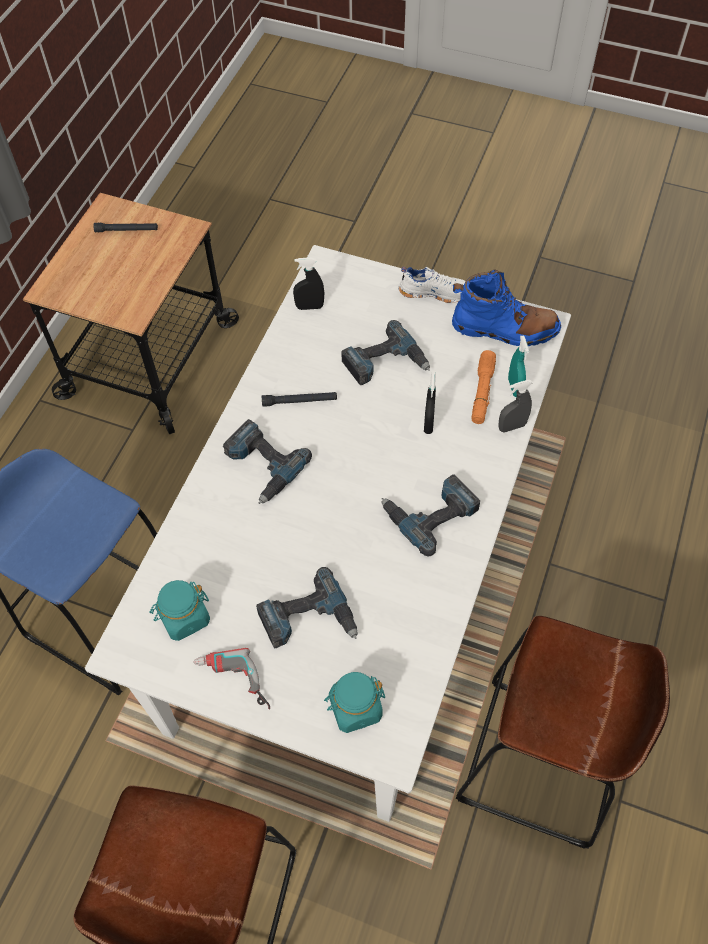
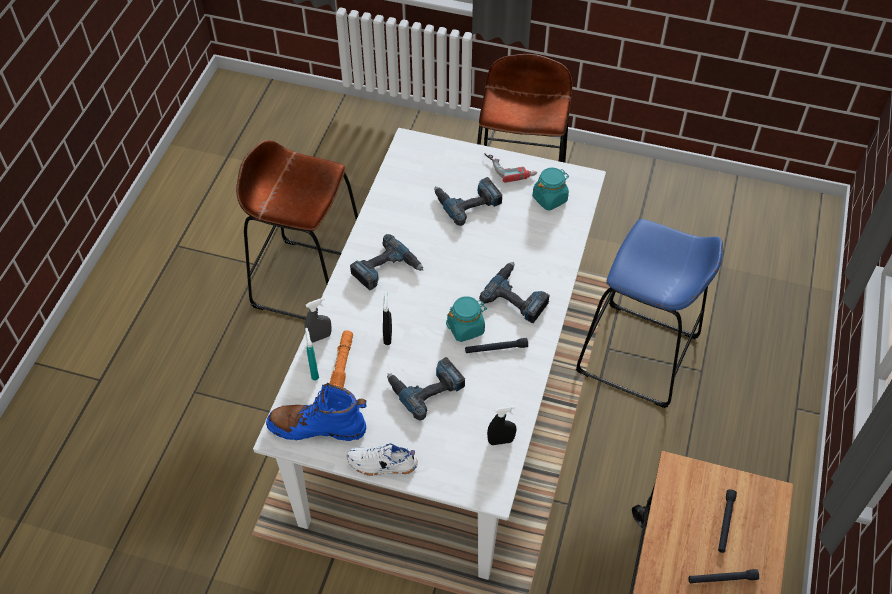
camera: 175 degrees right, 5 degrees down
turquoise jar [324,672,385,733] -> turquoise jar moved to [446,296,487,342]
none -> black flashlight [718,489,737,553]

